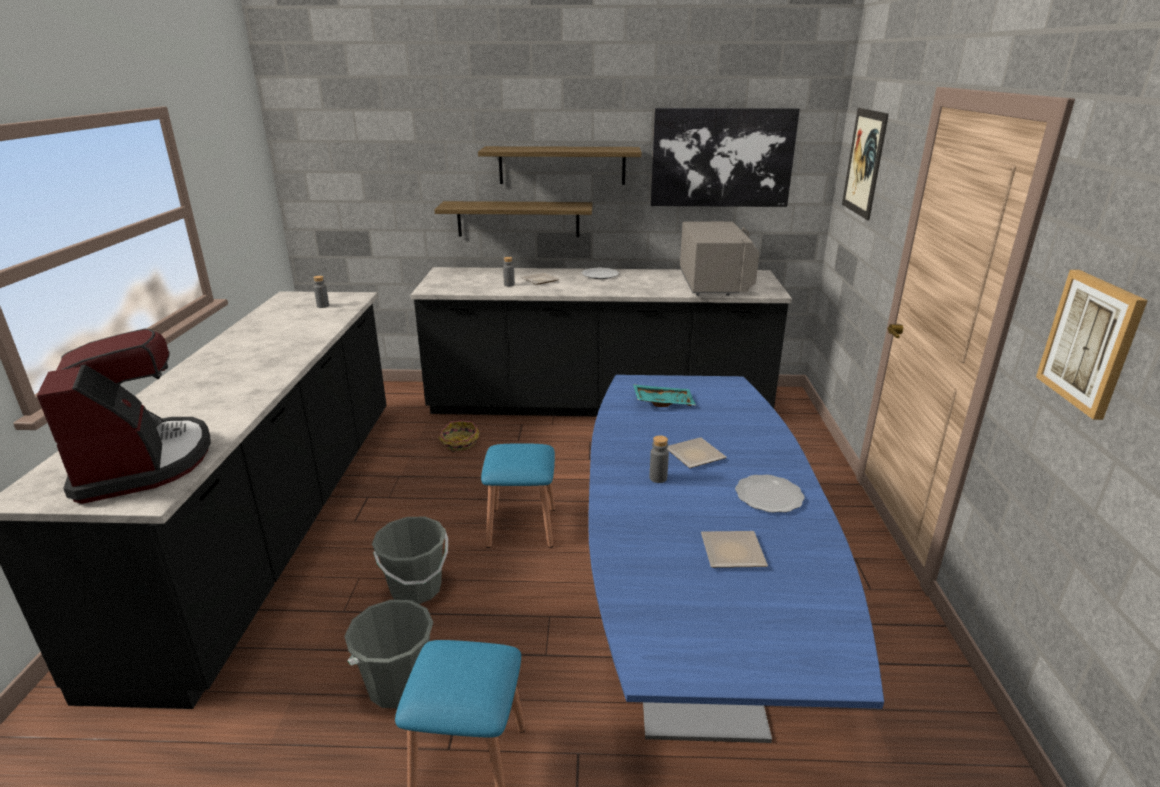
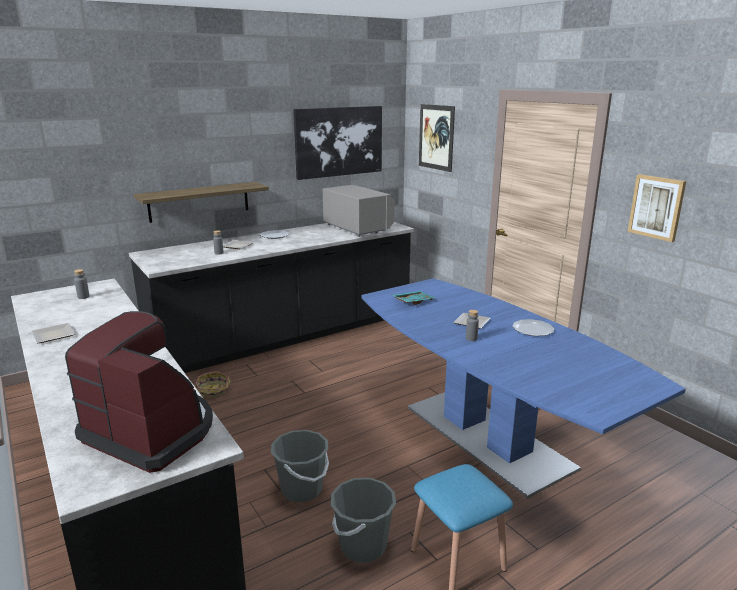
camera: 35 degrees left, 5 degrees down
shelf [478,146,642,185] -> none
blue stool [481,443,555,548] -> none
plate [701,531,768,568] -> plate moved to [32,323,75,343]

